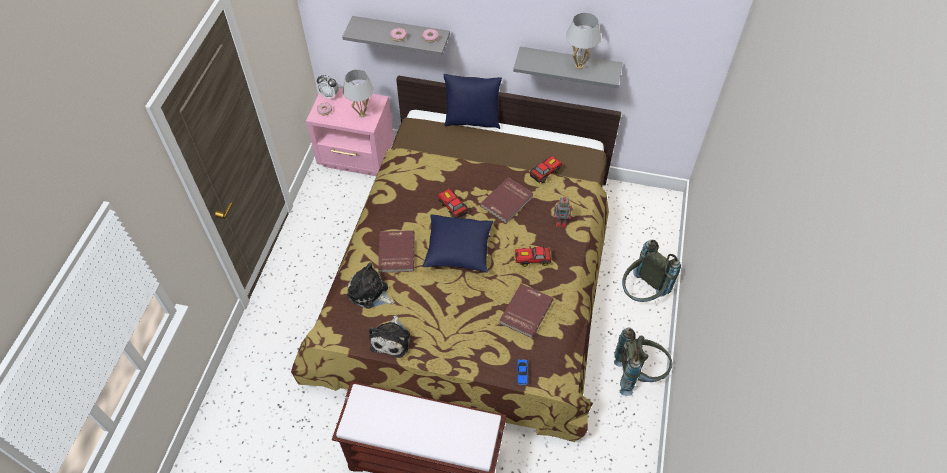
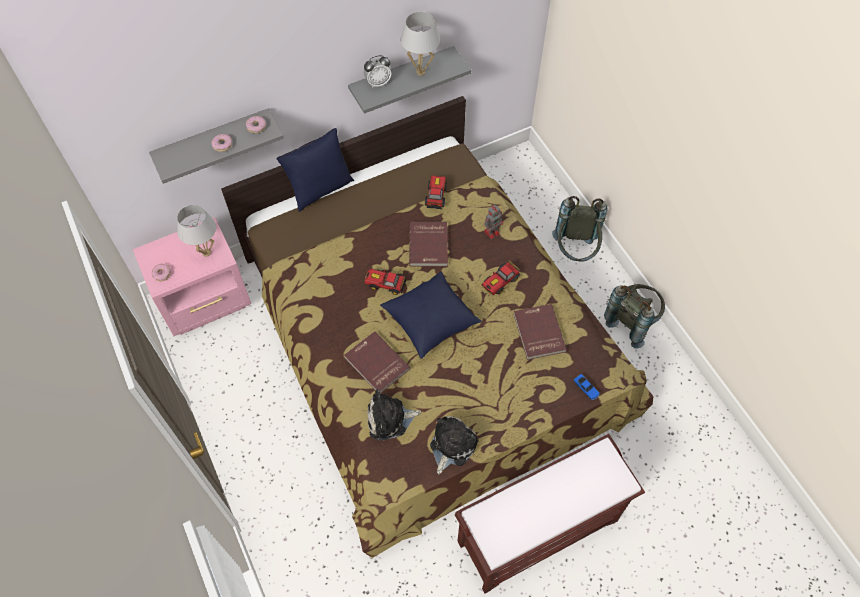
camera: 40 degrees left, 5 degrees up
alarm clock [317,75,339,99] -> alarm clock moved to [364,55,391,88]
plush toy [369,314,410,358] -> plush toy turned 120 degrees counterclockwise [430,416,478,475]

